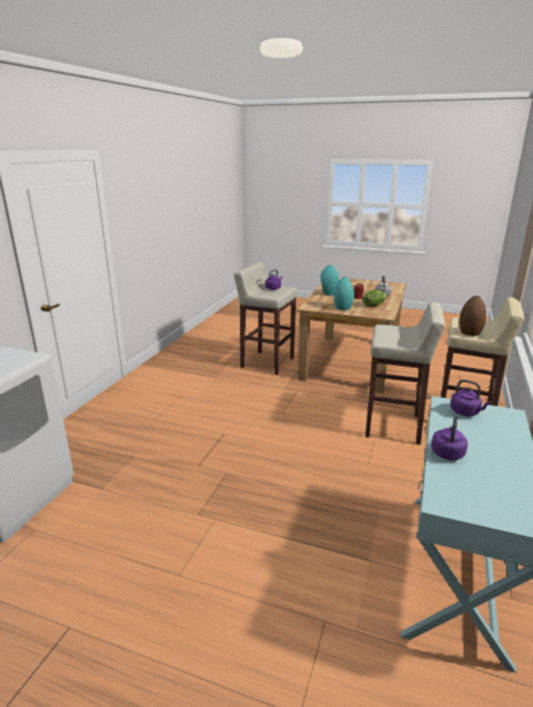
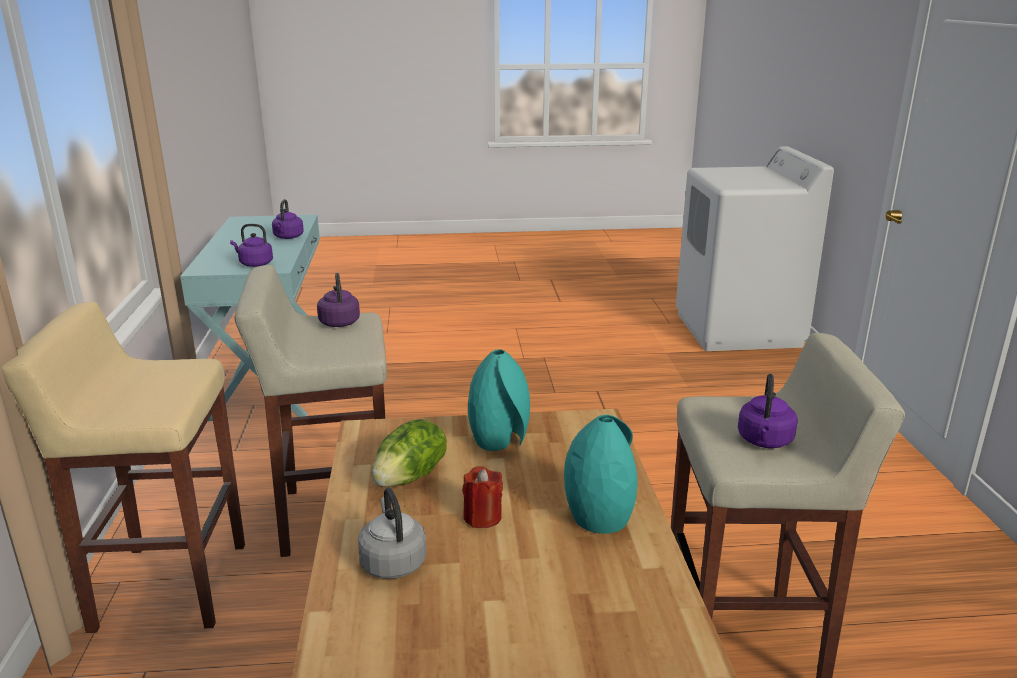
camera: 155 degrees right, 0 degrees up
brown vase [459,295,486,336] -> none
none -> purple kettle [317,273,360,327]

